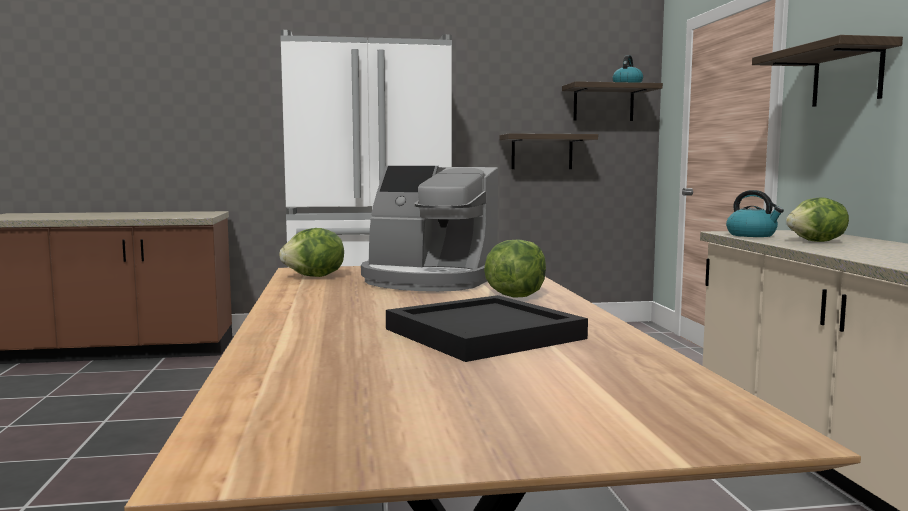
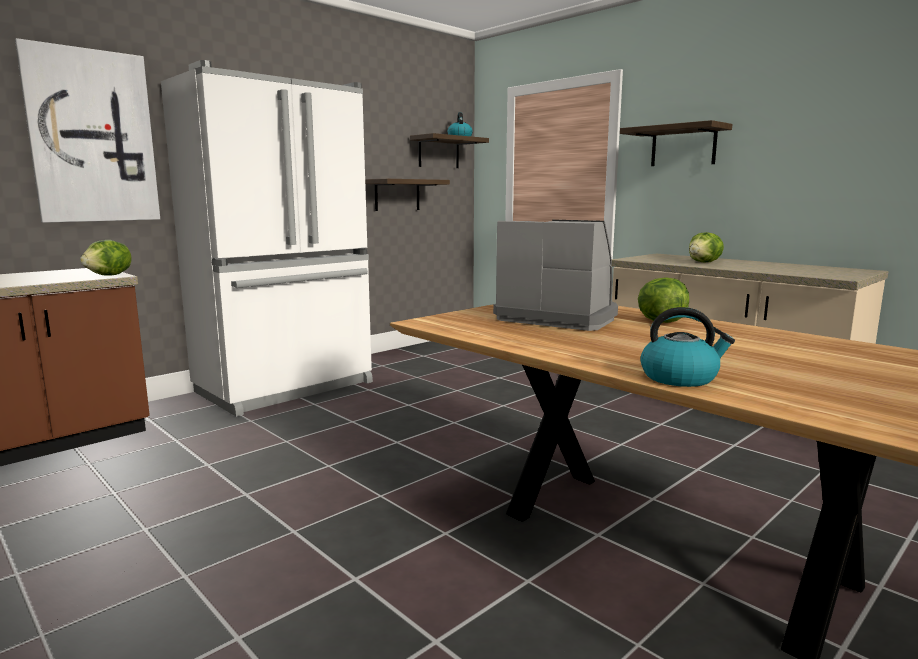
camera: 35 degrees left, 5 degrees up
lettuce [279,228,344,277] -> lettuce moved to [80,240,131,276]
coffee machine [361,166,498,292] -> coffee machine turned 135 degrees counterclockwise [493,220,618,331]
black tray [386,295,588,362] -> none
kettle [726,190,784,237] -> kettle moved to [641,307,735,387]
none -> picture [15,38,160,223]

